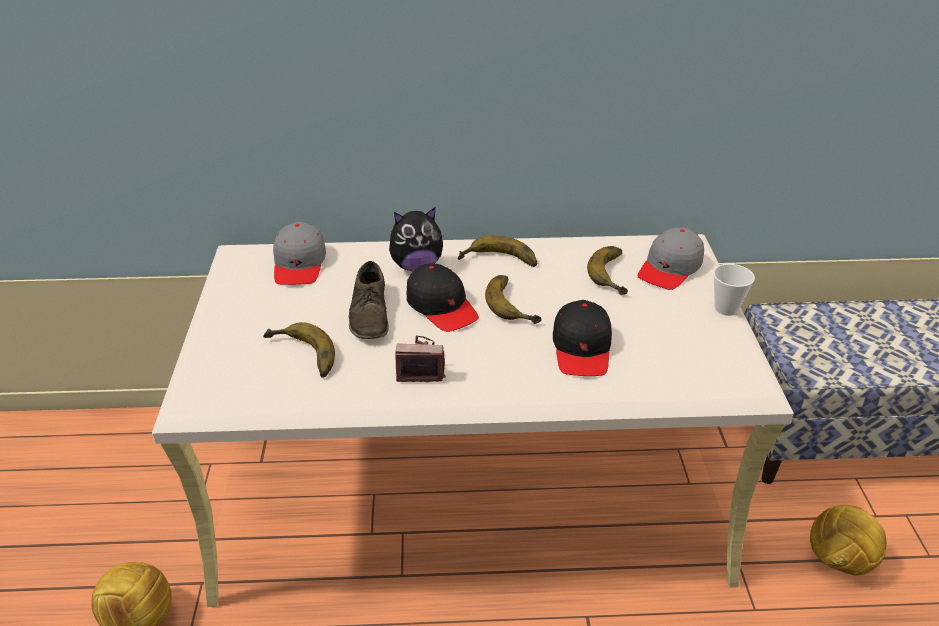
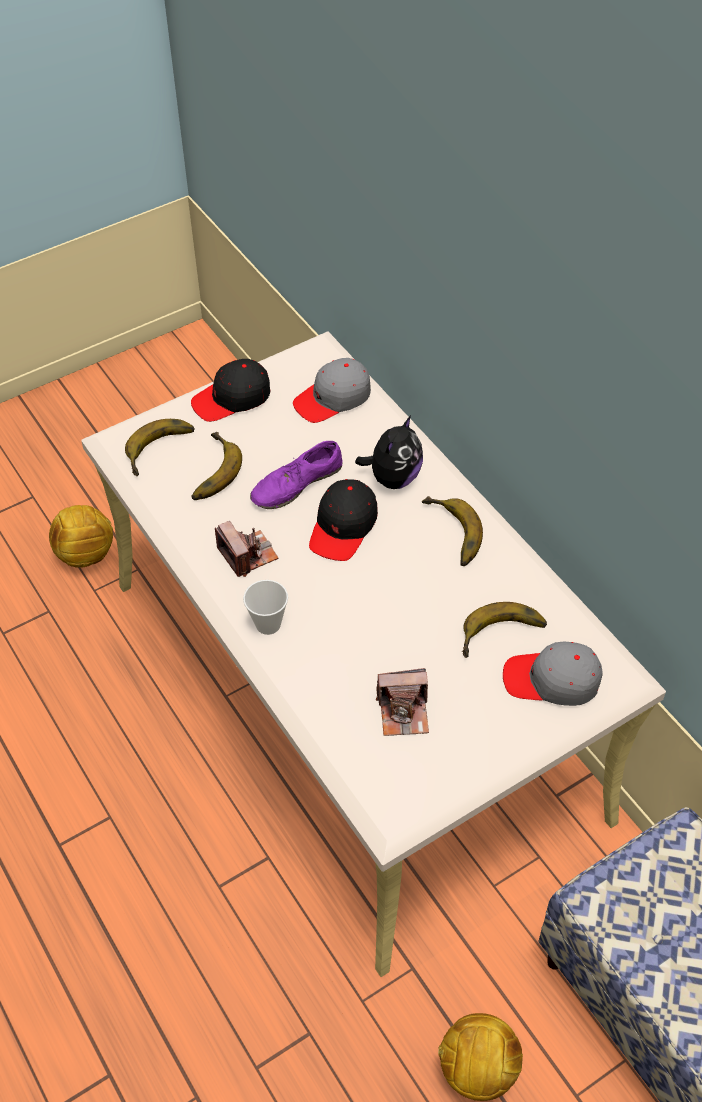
camera: 60 degrees right, 15 degrees up
brown shoe [349,261,389,339] -> purple shoe [250,441,343,509]
plush toy [389,207,443,271] -> plush toy turned 105 degrees counterclockwise [355,415,423,489]
banana [485,275,542,324] -> banana moved to [125,419,195,476]
black cap [553,300,612,376] -> black cap moved to [191,359,270,422]
cup [713,264,755,316] -> cup moved to [243,580,288,635]
none -> camera [376,668,429,736]

